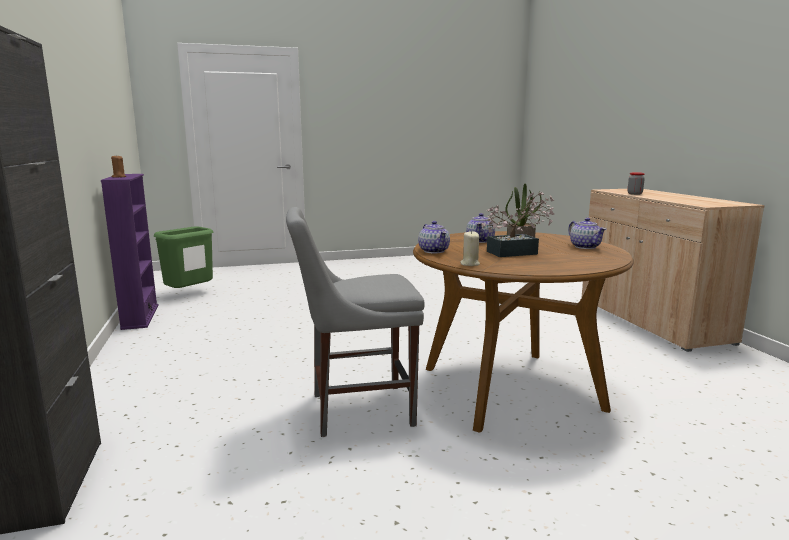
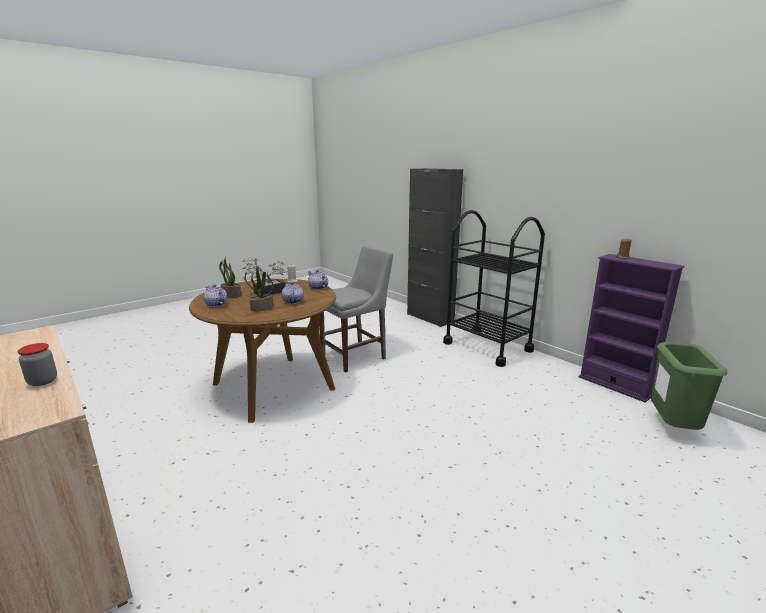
camera: 155 degrees right, 5 degrees up
none -> potted plant [219,256,241,297]
none -> black cart [443,210,545,367]

